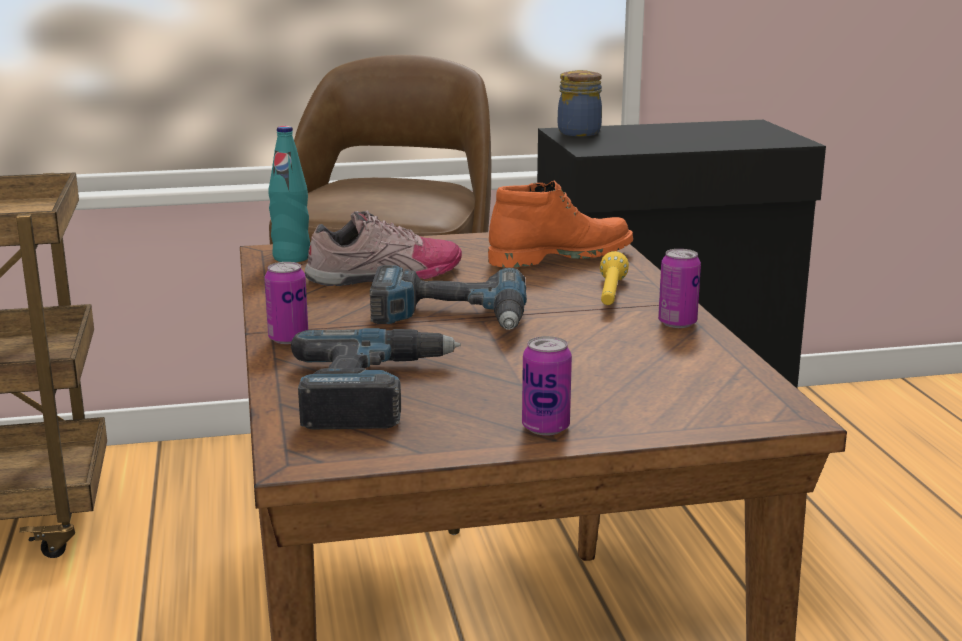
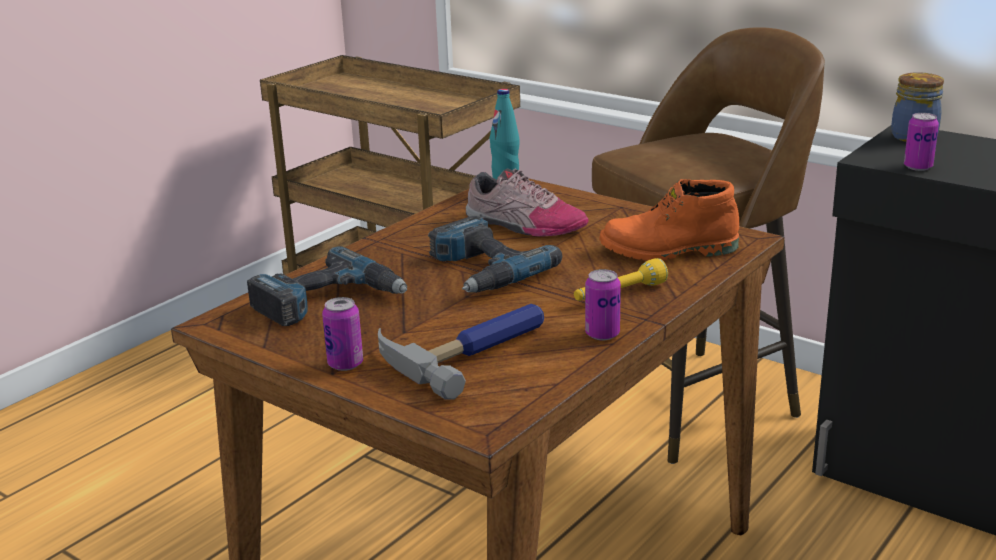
camera: 50 degrees right, 5 degrees up
can [264,262,308,344] -> can moved to [904,113,939,171]
orange boot [488,181,633,267] -> orange boot turned 150 degrees clockwise [599,179,739,261]
none -> hammer [378,304,544,400]

